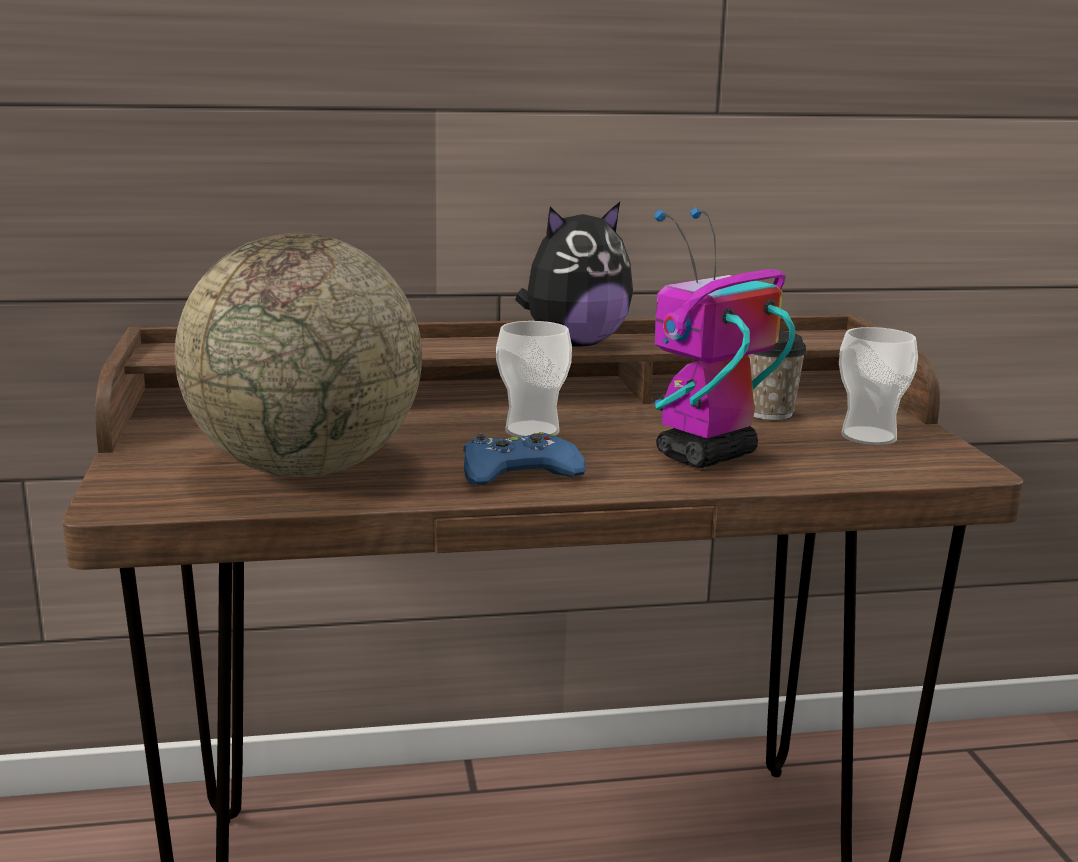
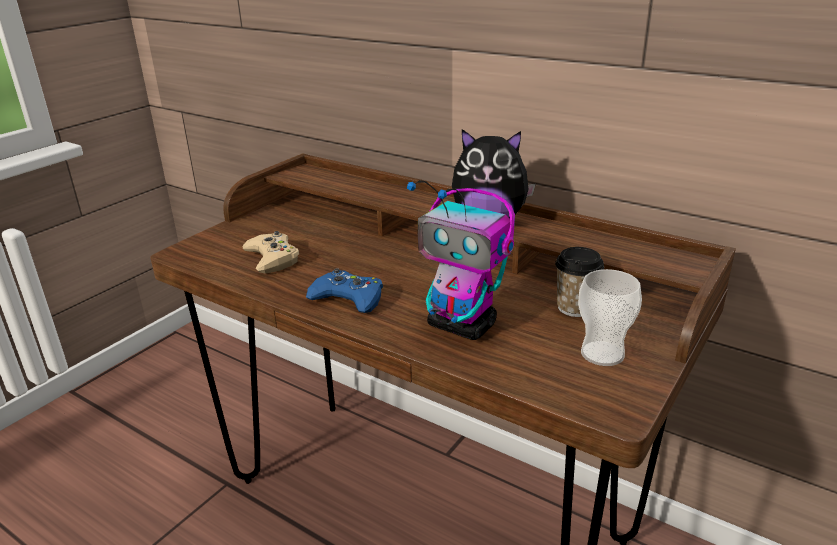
camera: 45 degrees right, 10 degrees up
globe [175,233,422,477] -> beige game controller [242,231,299,274]
cup [496,321,572,438] -> none
toy robot [654,207,795,468] -> toy robot turned 150 degrees counterclockwise [407,180,515,340]

